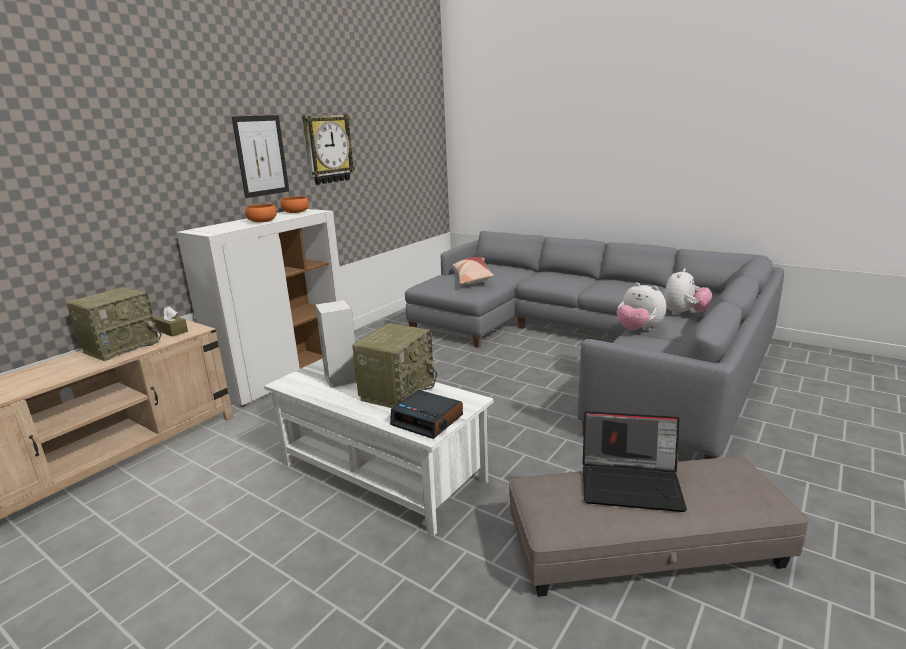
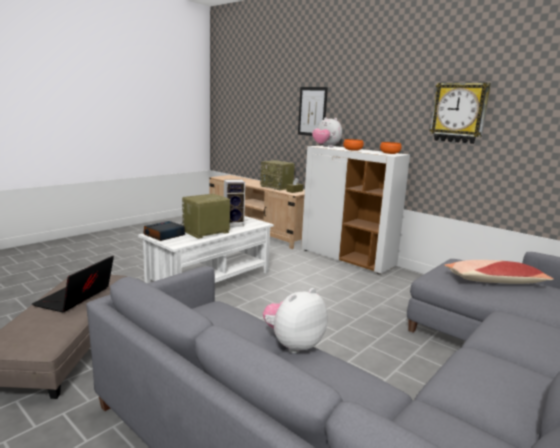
camera: 95 degrees right, 5 degrees down
picture [232,115,289,198] -> picture moved to [298,87,328,136]
radio [352,323,437,408] -> radio turned 105 degrees clockwise [181,194,230,239]
plush toy [664,268,712,316] -> plush toy moved to [312,117,342,147]

